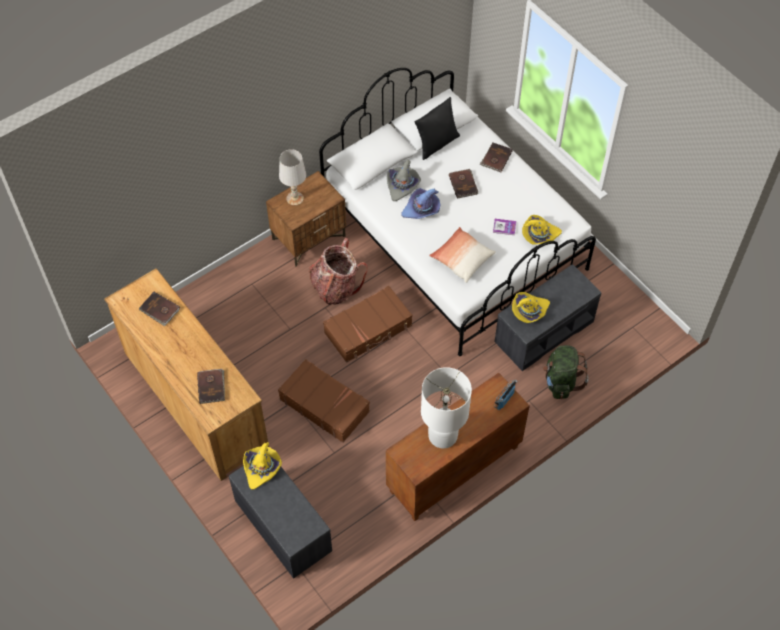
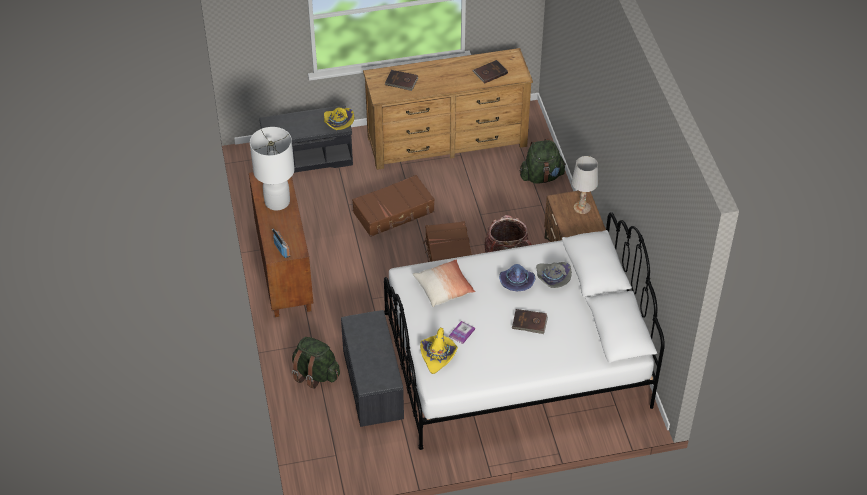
camera: 115 degrees right, 10 degrees down
black pillow [414,97,460,160] -> none
brown book [480,143,513,172] -> none
yellow hat [512,292,550,323] -> none
none -> green backpack [520,139,566,184]

